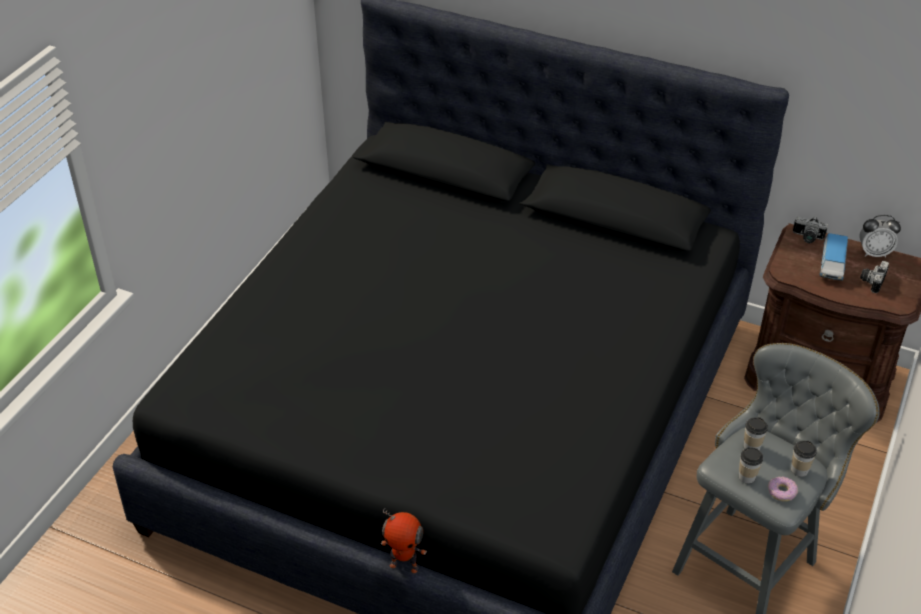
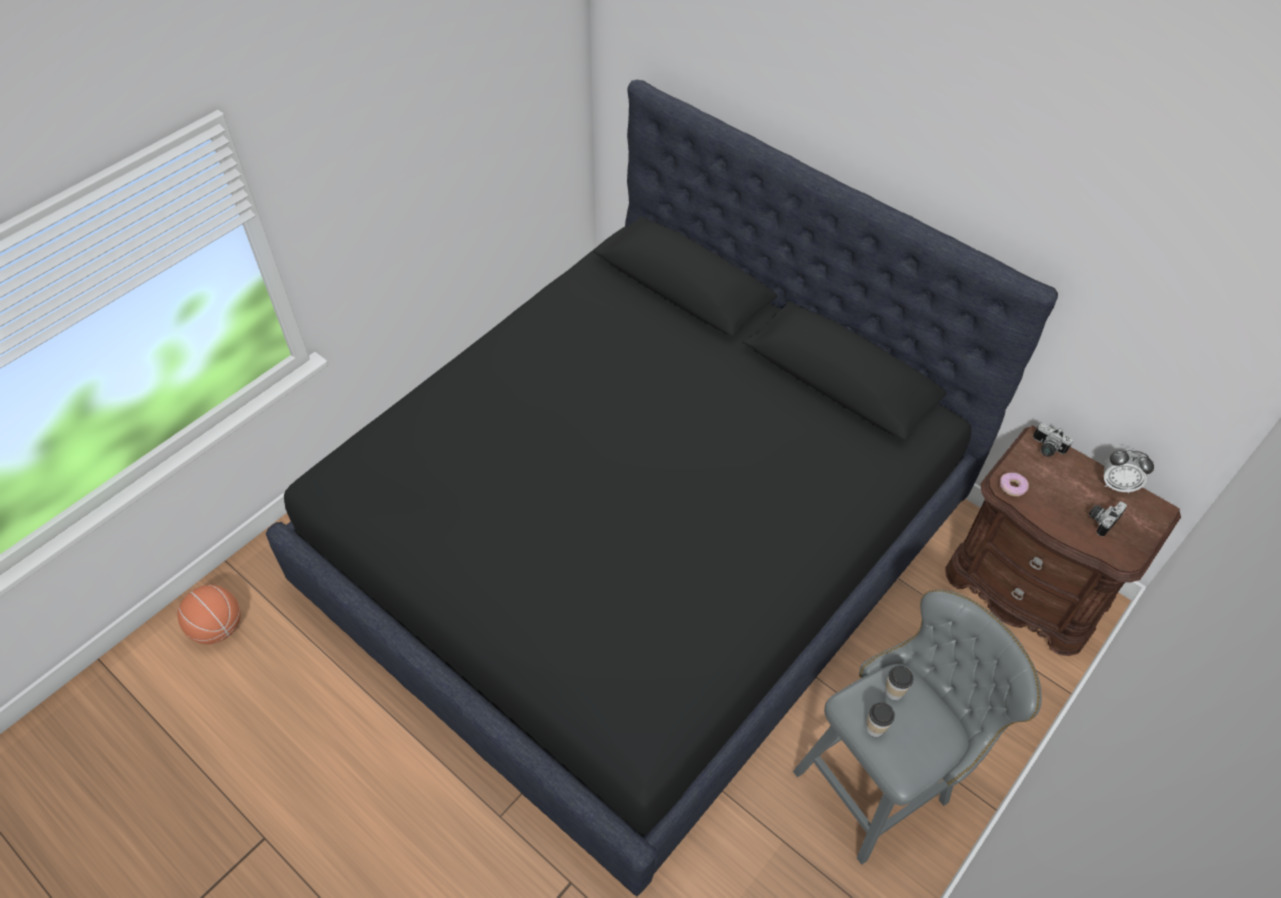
camera: 15 degrees right, 10 degrees up
toy robot [381,508,427,573] -> none
donut [768,477,798,501] -> donut moved to [1000,472,1029,496]
cup [791,441,817,477] -> none
toy car [819,233,848,281] -> none
none -> basketball [178,585,241,644]

